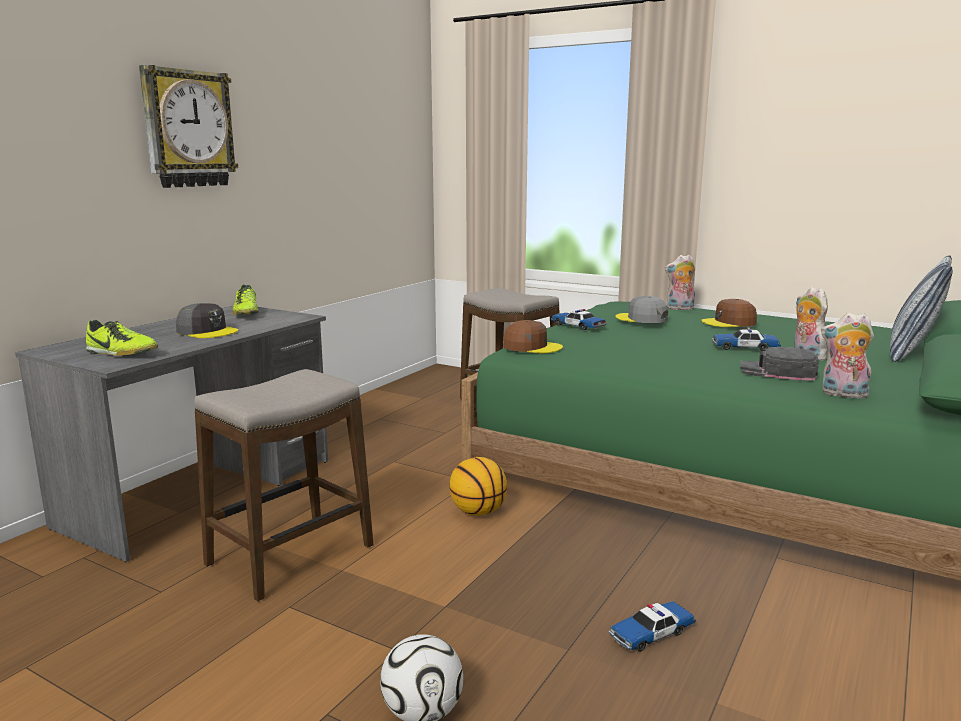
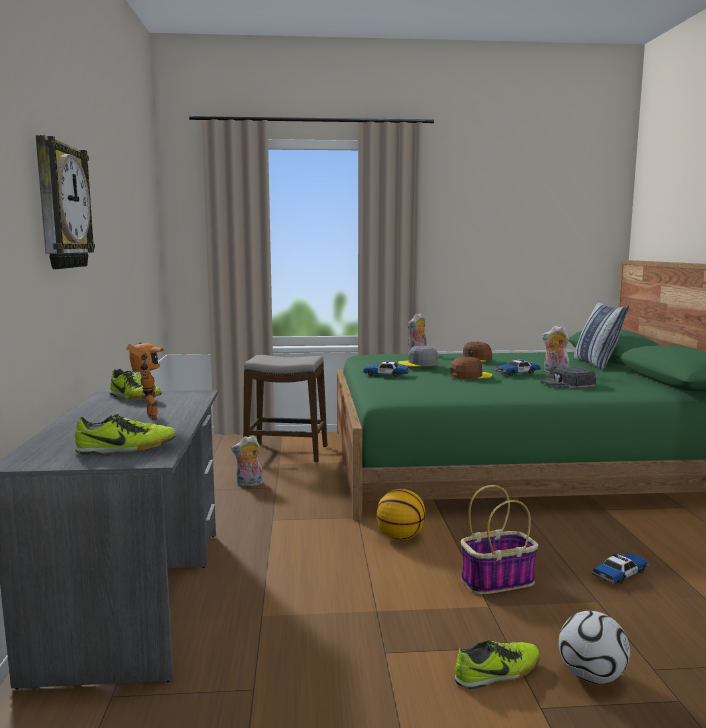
camera: 35 degrees left, 5 degrees down
grey cap [176,303,238,338] -> toy robot [126,342,164,420]
stool [194,369,373,601] -> none
brown cap [504,320,563,353] -> brown cap moved to [449,357,492,379]
toy car [609,601,696,652] -> toy car turned 150 degrees counterclockwise [592,553,649,584]
plush toy [821,313,874,398] -> plush toy moved to [231,435,263,487]
none -> shoe [455,639,540,689]
none -> basket [461,485,538,595]

